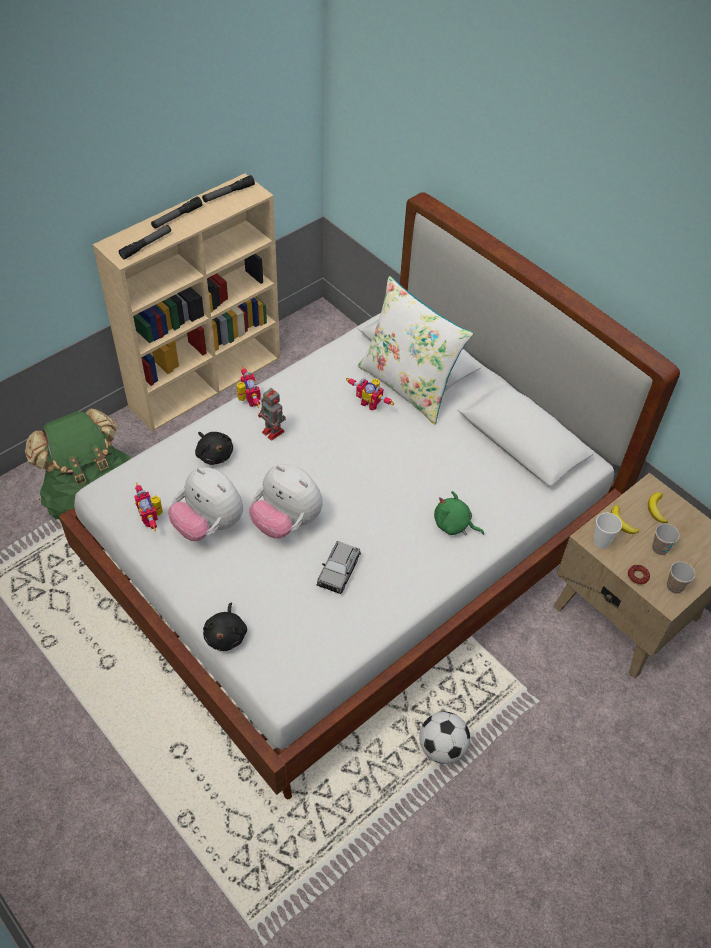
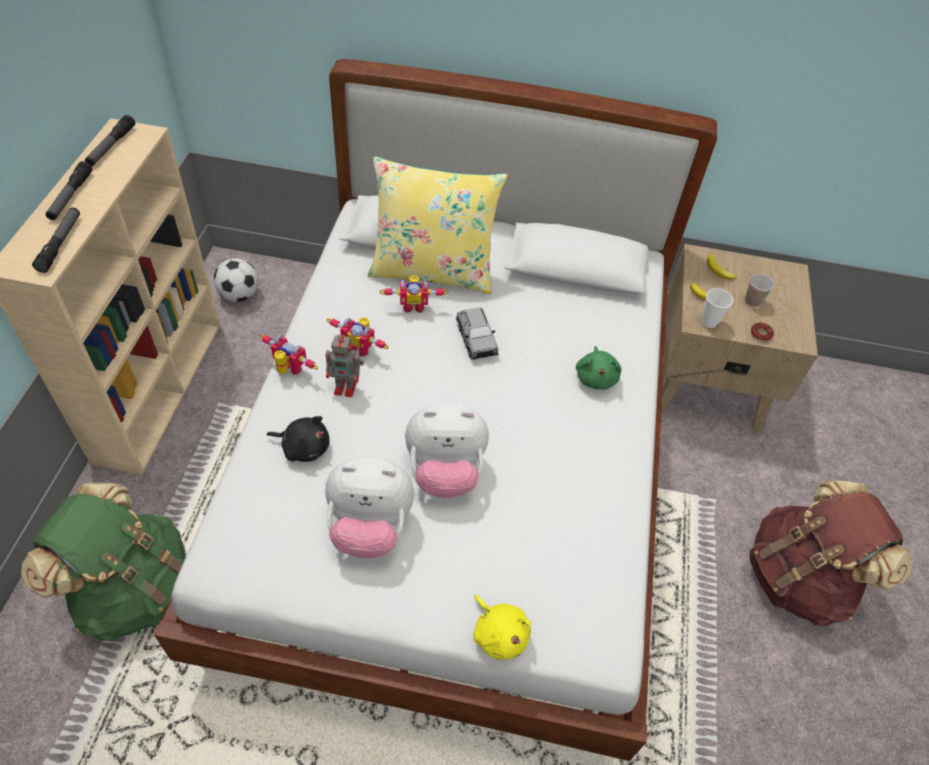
camera: 40 degrees left, 0 degrees up
toy robot [134,483,163,532] -> toy robot moved to [327,317,389,357]
black plush toy [203,603,247,651] -> yellow plush toy [474,595,531,660]
grey toy car [316,541,361,594] -> grey toy car moved to [456,307,498,360]
white pillow [358,276,473,424] -> yellow pillow [367,156,508,294]
football [419,712,470,764] -> football moved to [214,258,259,302]
green plush toy [434,491,484,535] -> green plush toy turned 75 degrees counterclockwise [576,346,622,390]
cup [667,562,695,594] -> none
none -> brown backpack [749,480,912,626]

